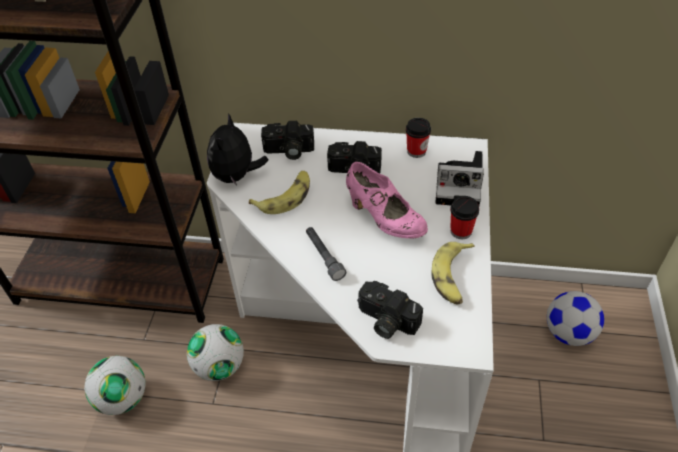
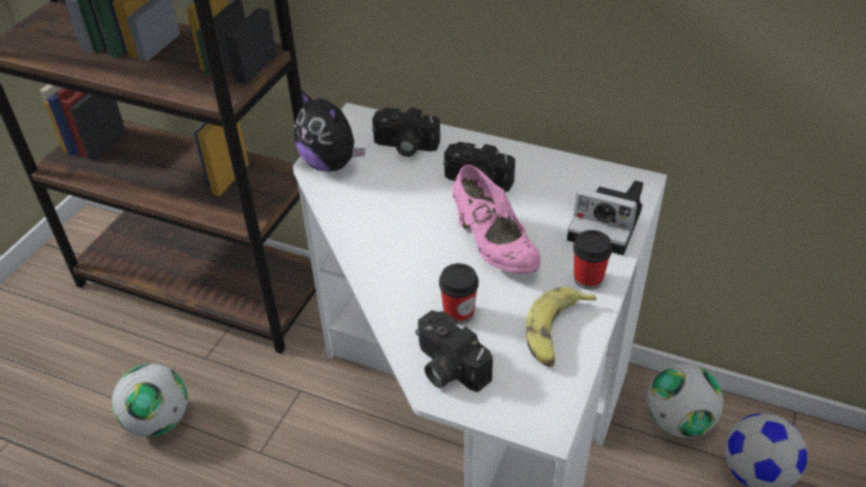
camera: 15 degrees right, 5 degrees down
football [187,324,244,381] -> football moved to [647,363,723,438]
plush toy [207,113,268,186] -> plush toy turned 75 degrees counterclockwise [294,89,365,172]
banana [249,171,310,214] -> none
grey flashlight [306,227,346,281] -> none
cup [406,118,431,158] -> cup moved to [439,263,479,325]

